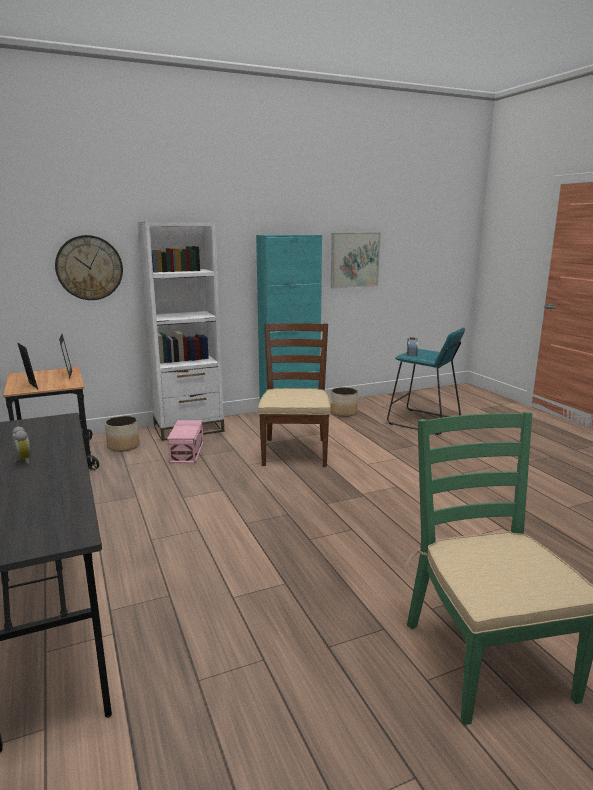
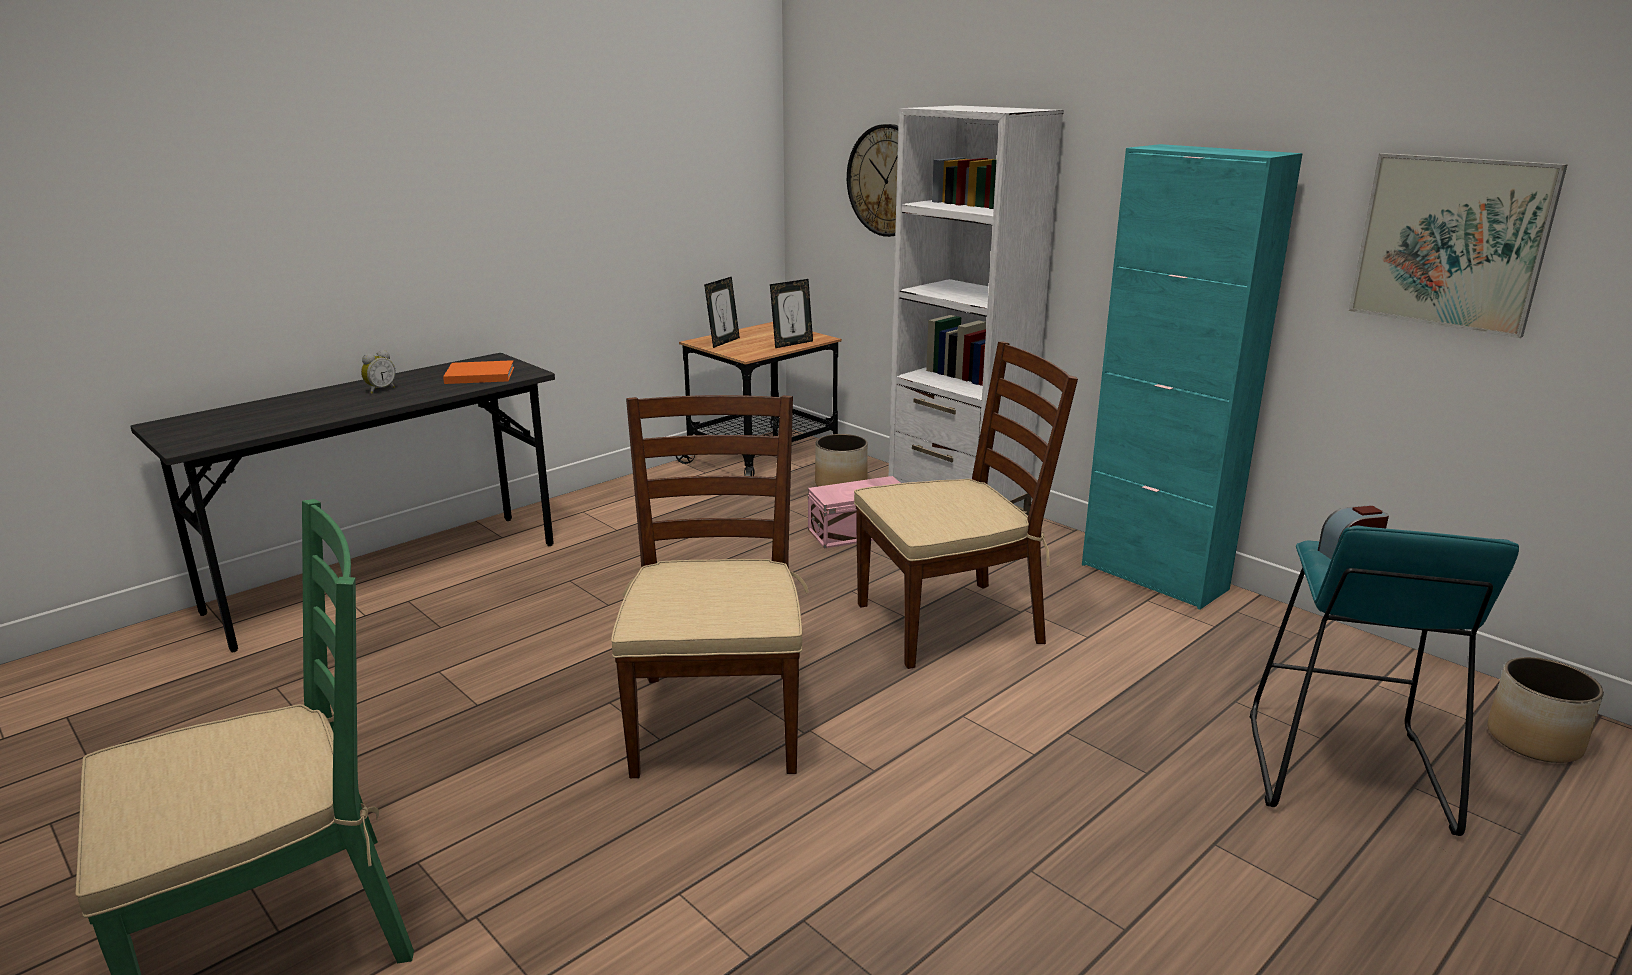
camera: 70 degrees right, 5 degrees up
planter [331,387,358,417] -> planter moved to [1487,657,1604,763]
none -> orange book [443,360,514,384]
none -> brown chair [611,395,809,778]

